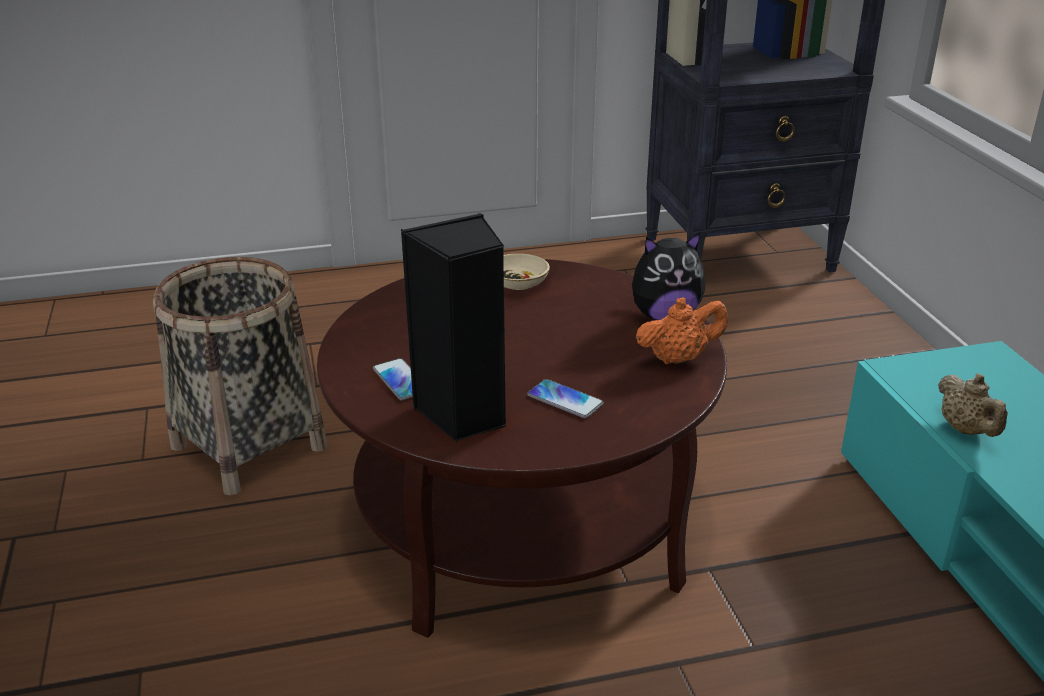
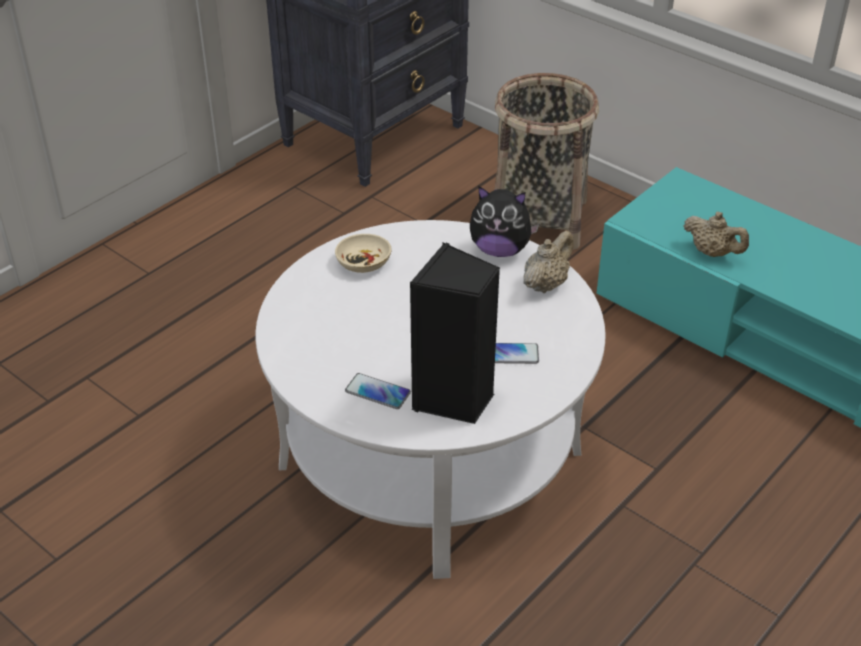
camera: 35 degrees left, 10 degrees up
basket [153,257,328,496] -> basket moved to [494,73,599,250]
brown coffee table [317,259,727,638] -> white coffee table [256,220,606,579]
plush toy [632,232,705,320] -> plush toy turned 60 degrees clockwise [470,186,539,257]
orange teapot [636,297,728,364] -> beige teapot [523,231,574,293]

